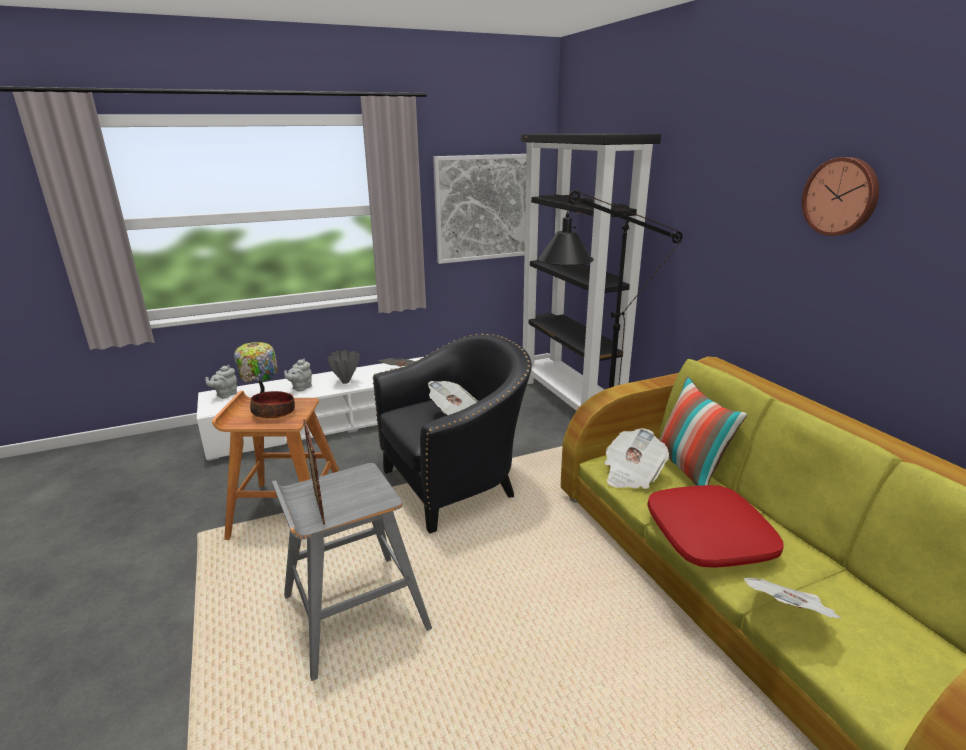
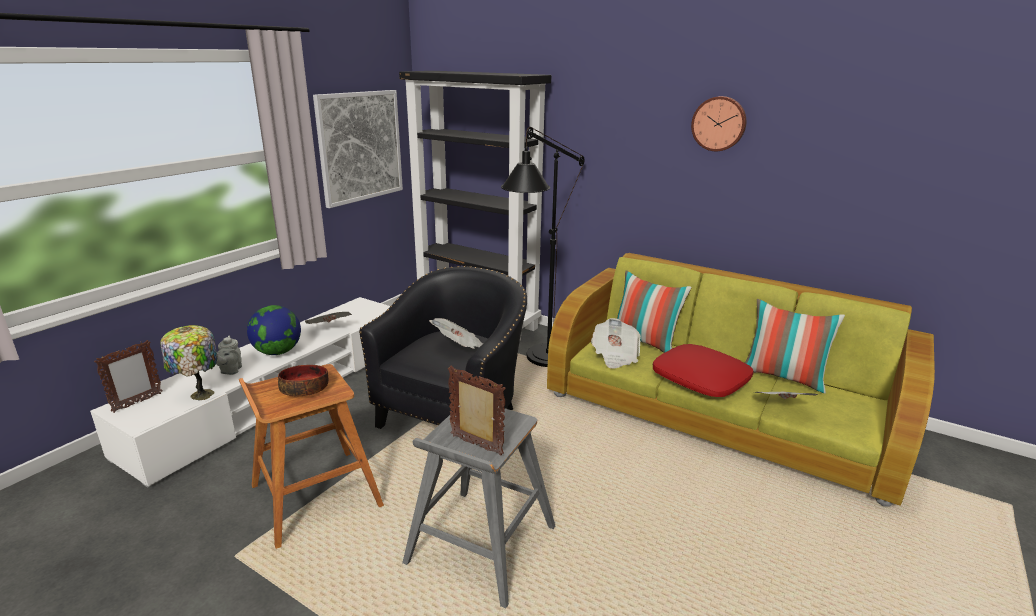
camera: 35 degrees left, 0 degrees up
grey teapot [205,365,237,399] -> picture frame [94,340,163,413]
grey vase [327,350,360,384] -> globe [247,305,301,355]
none -> pillow [745,299,845,393]

